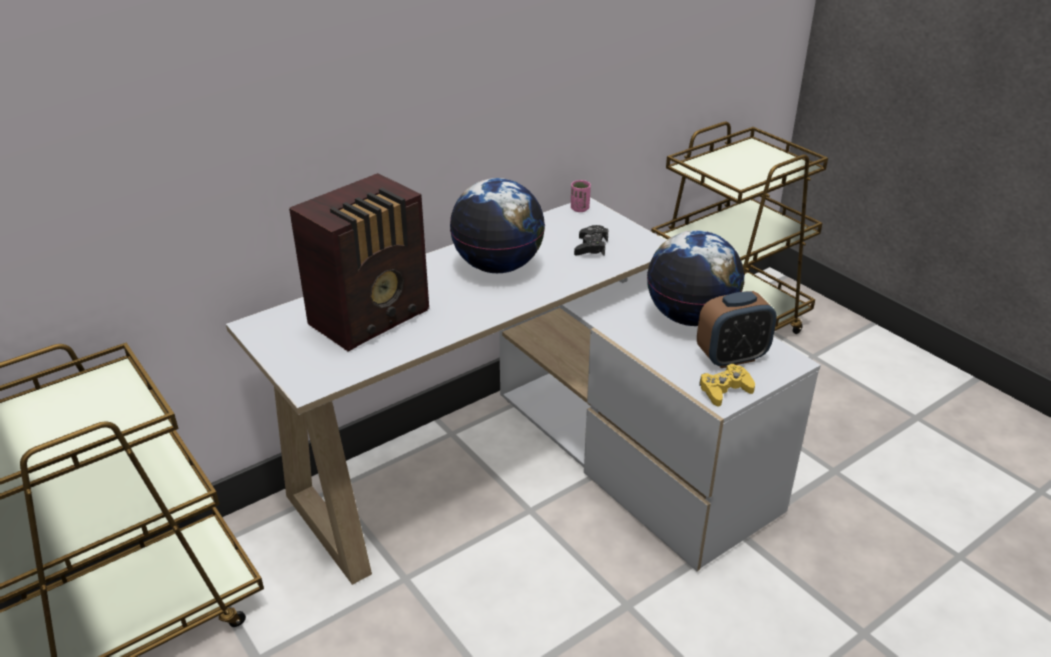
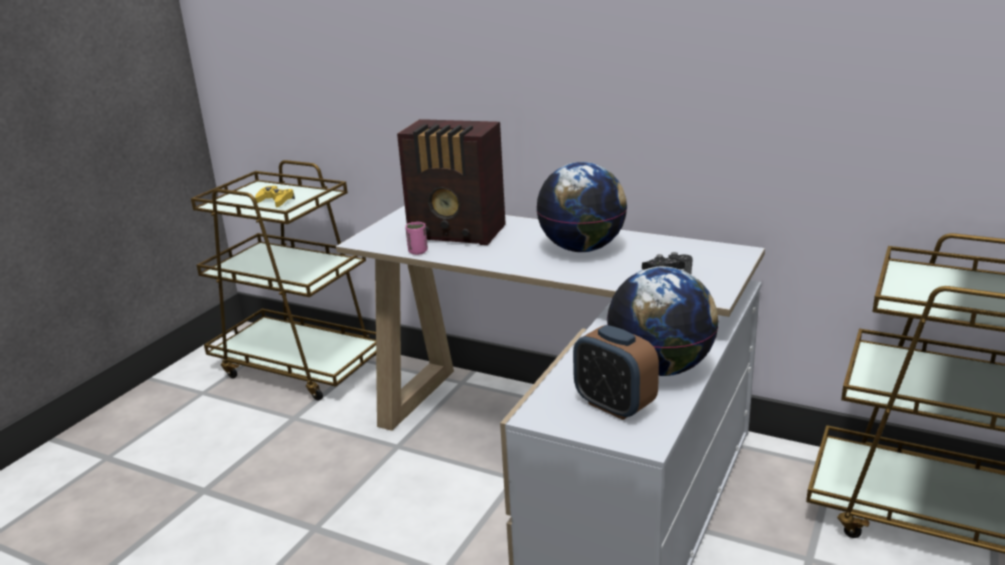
camera: 65 degrees right, 10 degrees down
pink cup [571,180,591,212] -> pink cup moved to [405,222,428,255]
yellow game controller [699,364,755,407] -> yellow game controller moved to [255,186,295,207]

